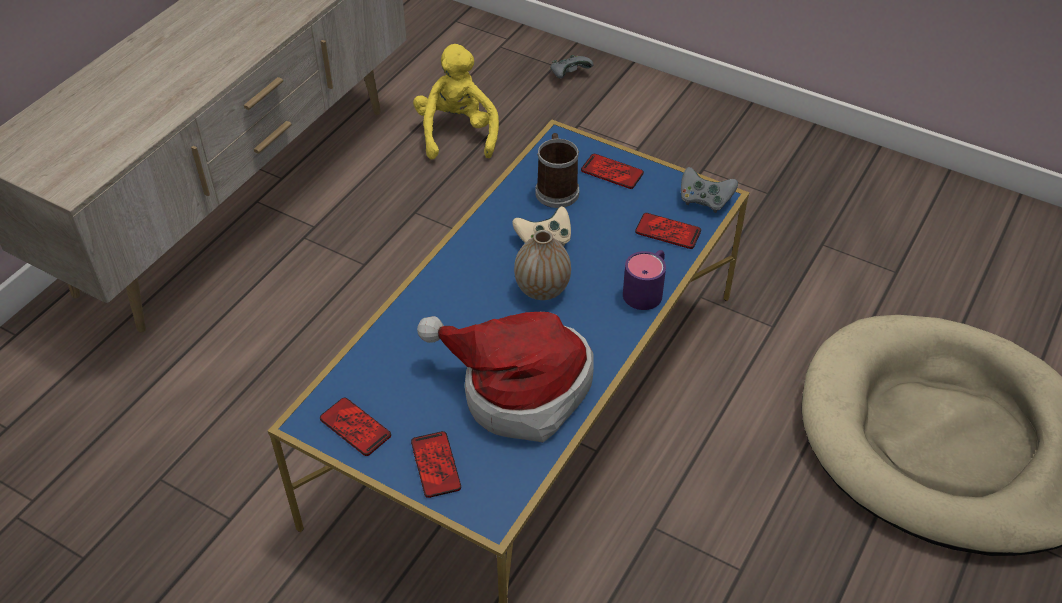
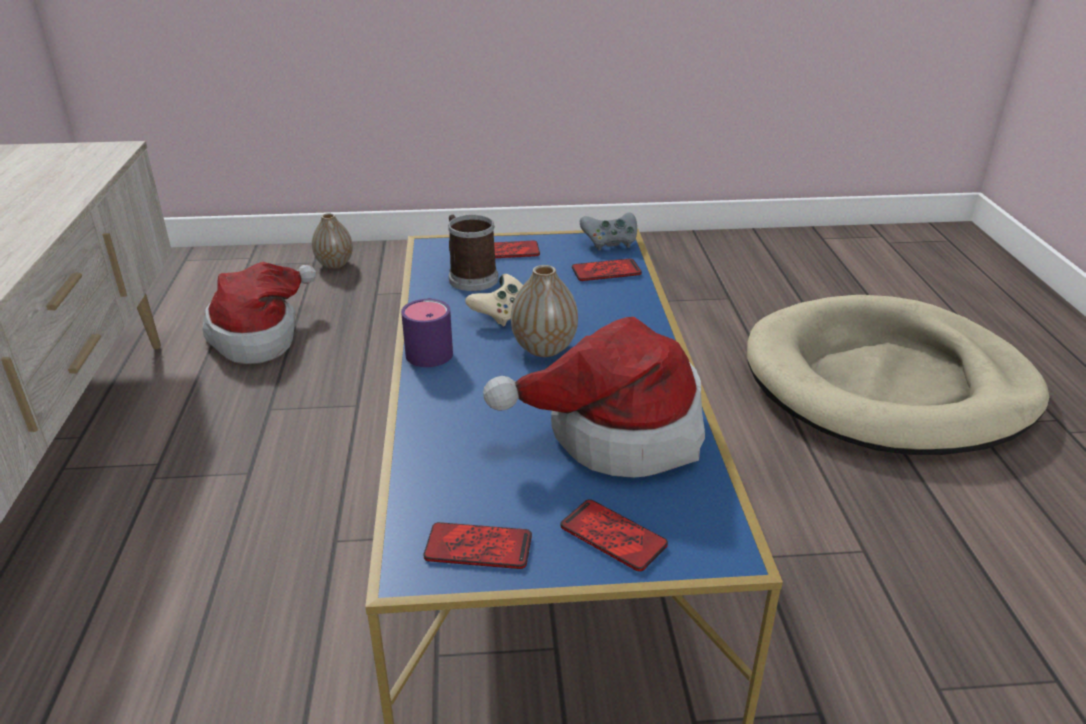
camera: 35 degrees left, 15 degrees down
yellow plush toy [413,44,499,159] -> hat [202,262,316,364]
grey game controller [550,55,594,78] -> vase [312,213,353,269]
purple mug [623,250,666,310] -> purple mug moved to [401,298,453,367]

